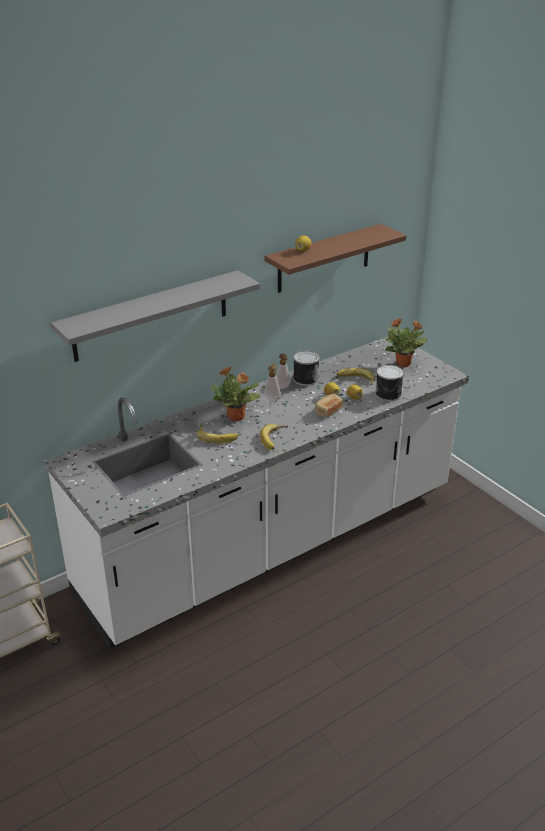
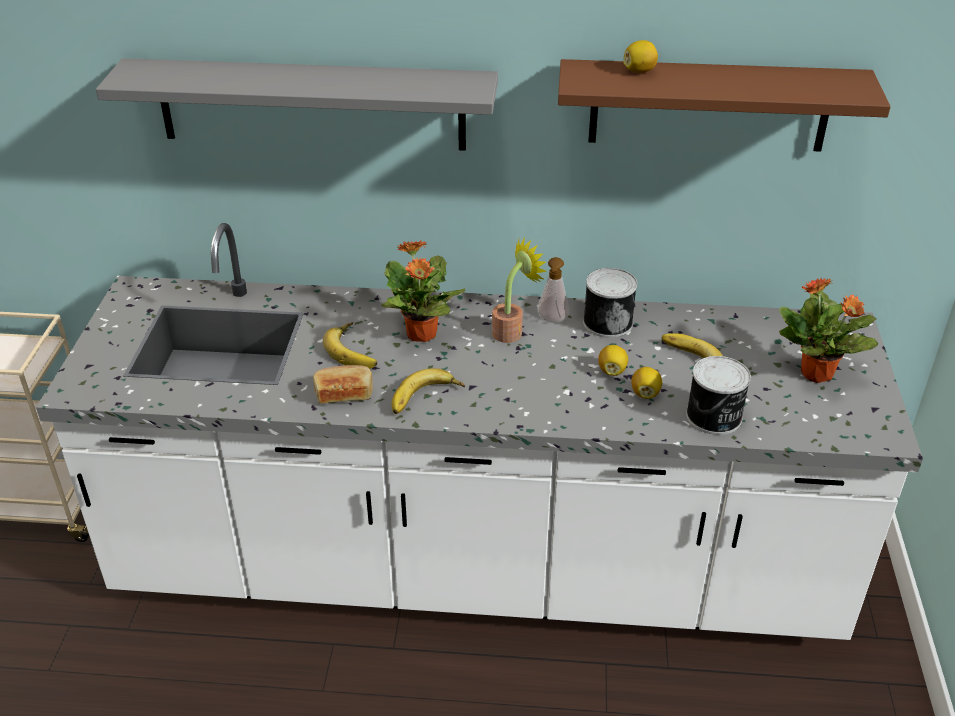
camera: 40 degrees right, 5 degrees up
soap dispenser [264,363,281,401] -> potted plant [492,237,547,343]
bread [315,394,343,417] -> bread moved to [313,365,373,404]

